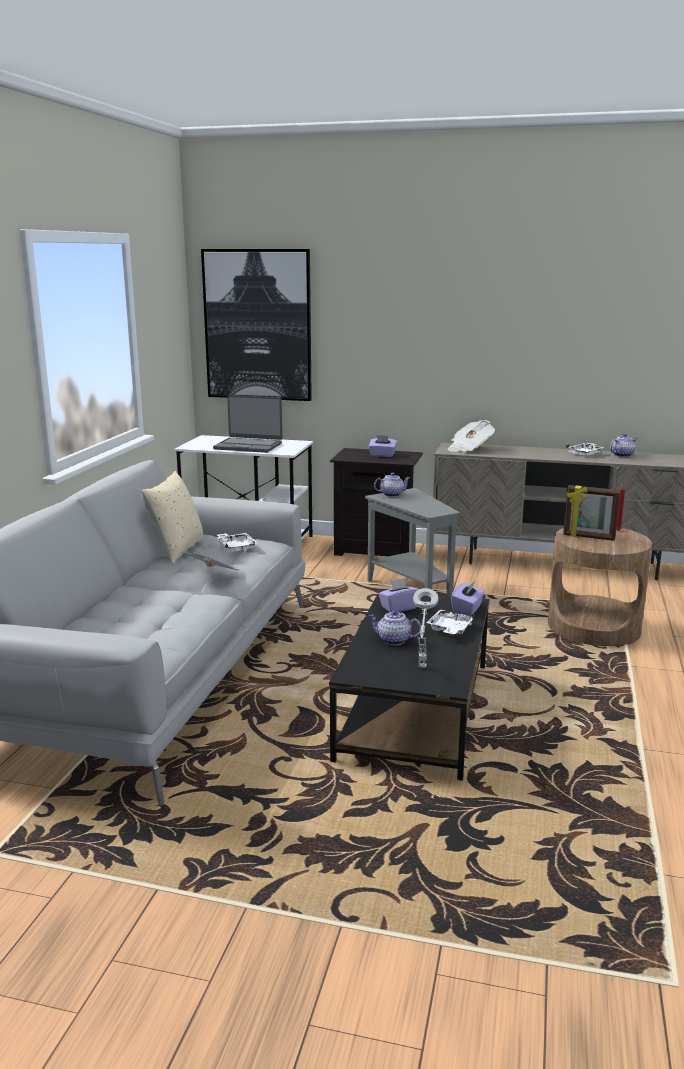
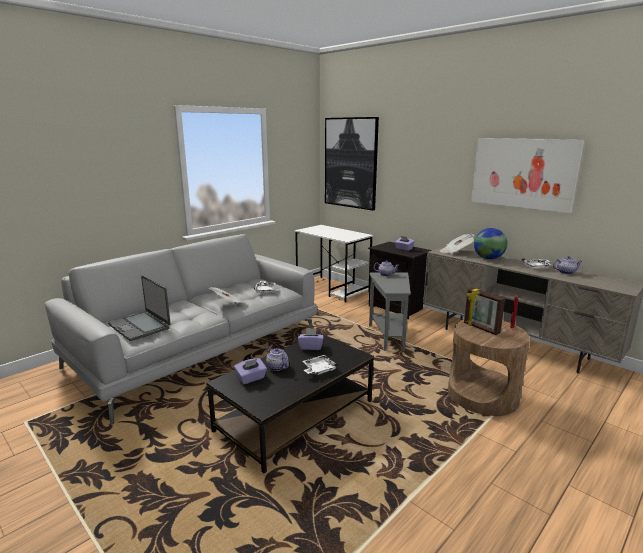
camera: 30 degrees right, 0 degrees up
beige pillow [141,471,203,564] -> none
laptop [213,395,283,453] -> laptop moved to [108,276,171,341]
grey table lamp [413,588,438,668] -> none
purple tissue box [451,580,485,616] -> purple tissue box moved to [234,358,267,384]
none -> picture [471,138,584,213]
none -> globe [474,228,507,259]

